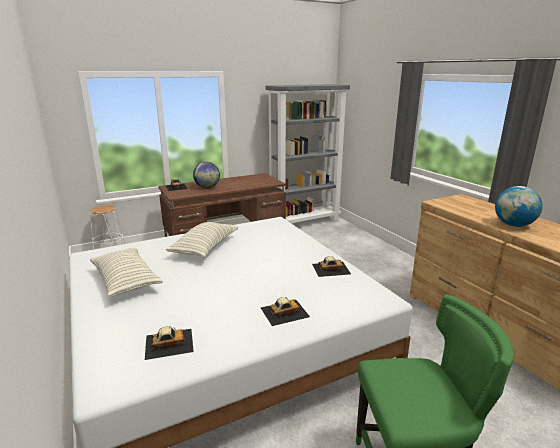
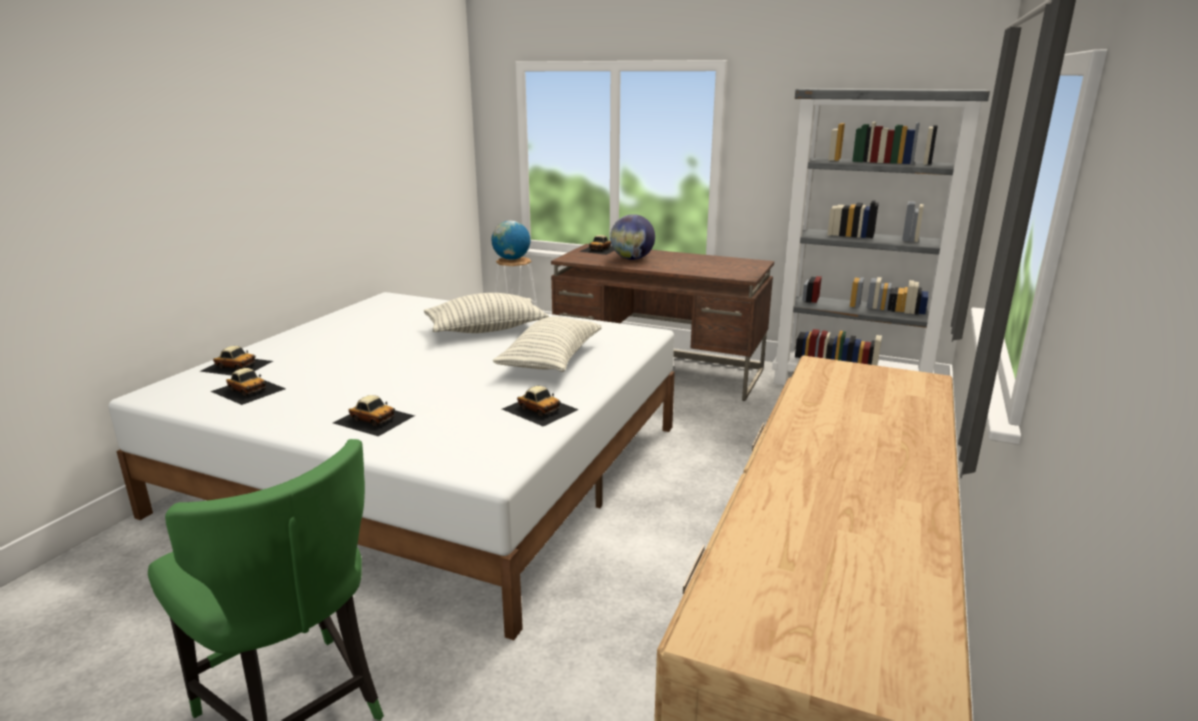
camera: 50 degrees right, 0 degrees up
pillow [90,248,163,297] -> pillow moved to [493,316,602,372]
globe [495,186,543,227] -> globe moved to [491,221,530,260]
none -> toy car [200,346,273,376]

